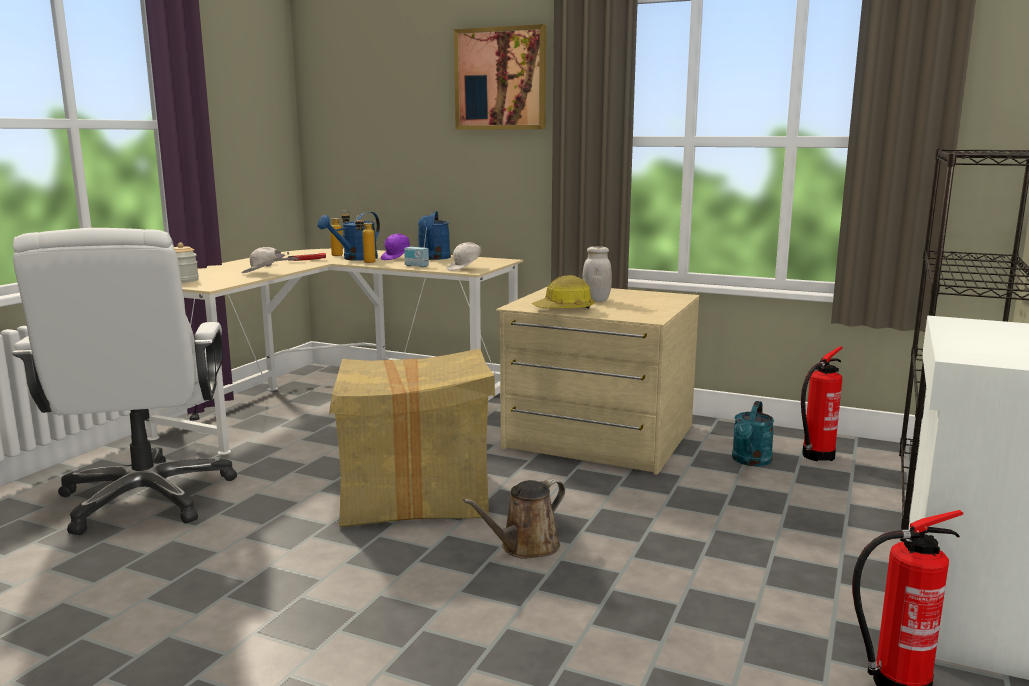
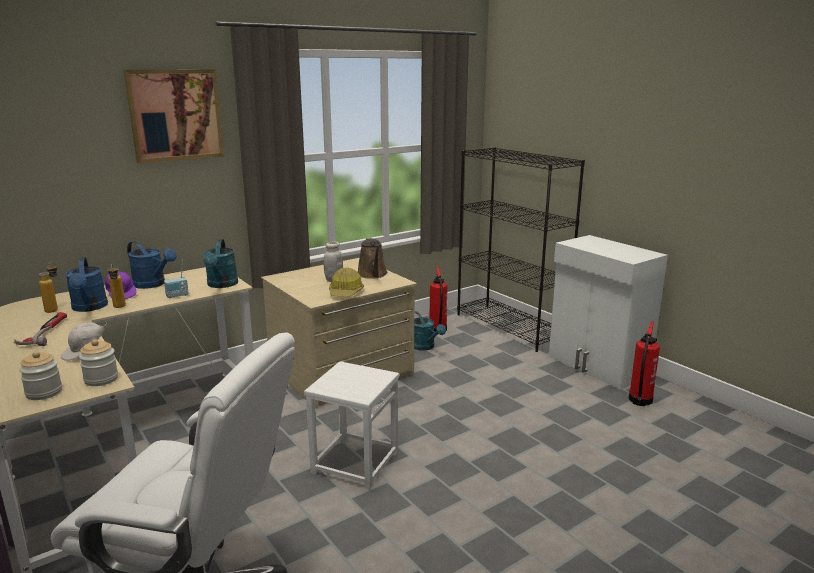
camera: 60 degrees left, 5 degrees up
cardboard box [329,349,495,527] -> white stool [304,361,399,490]
white cap [447,242,481,271] -> turquoise watering can [203,239,238,288]
brown watering can [463,479,565,559] -> brown watering can moved to [358,238,388,279]
none -> jar [79,339,118,386]

